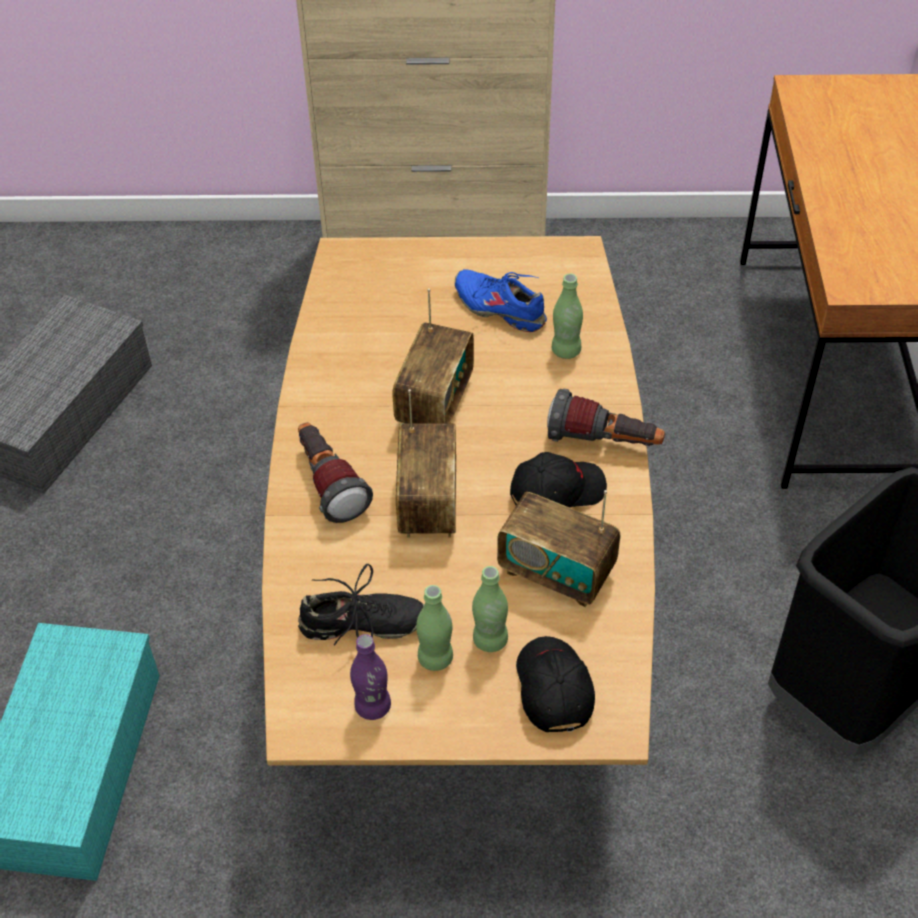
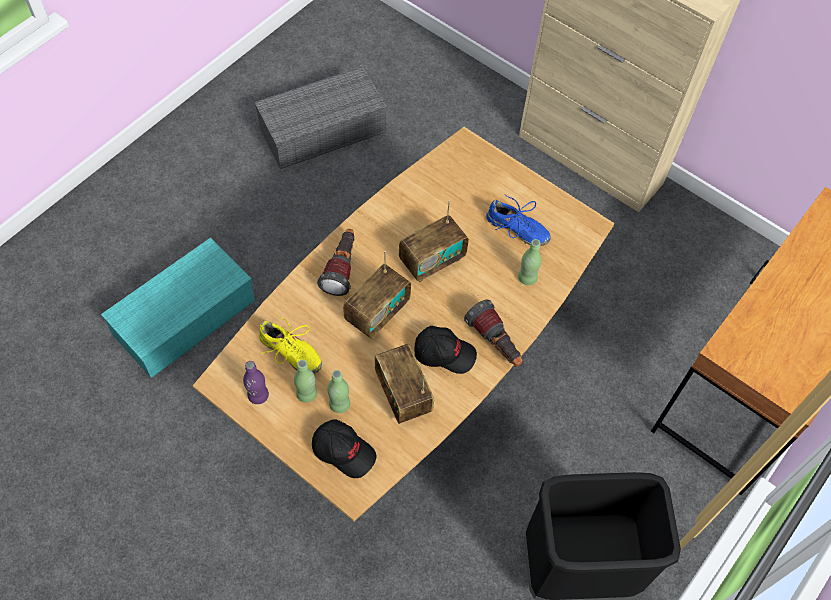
camera: 35 degrees right, 10 degrees up
black shoe [298,564,424,646] -> yellow shoe [259,314,322,374]
blue shoe [455,269,547,332] -> blue shoe turned 135 degrees clockwise [486,194,551,246]
black cap [516,636,595,732] -> black cap turned 90 degrees clockwise [312,419,376,478]

